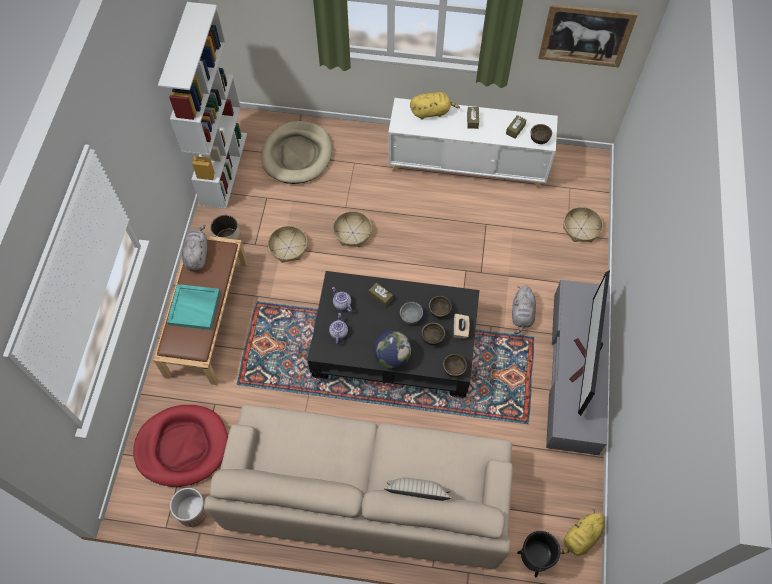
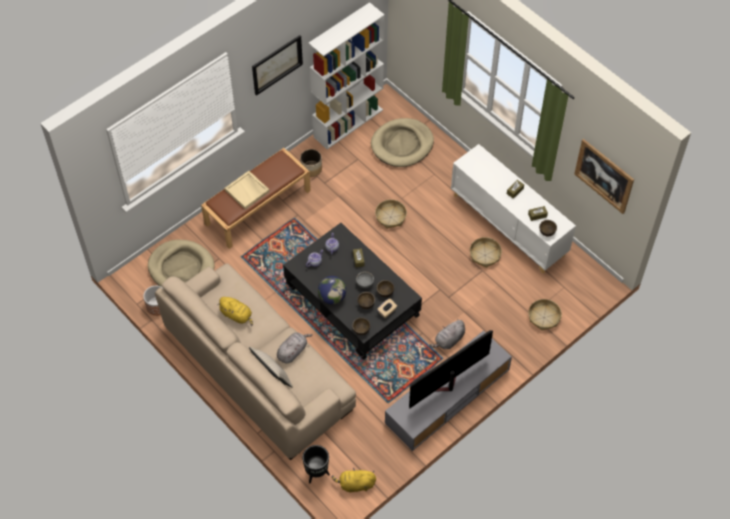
camera: 40 degrees right, 5 degrees down
red dog bed [133,405,228,487] -> beige dog bed [148,239,215,287]
turquoise tray [167,284,220,330] -> beige tray [225,171,270,210]
grey plush toy [182,225,208,271] -> grey plush toy moved to [277,332,313,363]
basket [268,226,307,263] -> basket moved to [470,237,502,268]
yellow plush toy [410,92,460,120] -> yellow plush toy moved to [217,297,253,326]
none -> picture [252,35,303,96]

